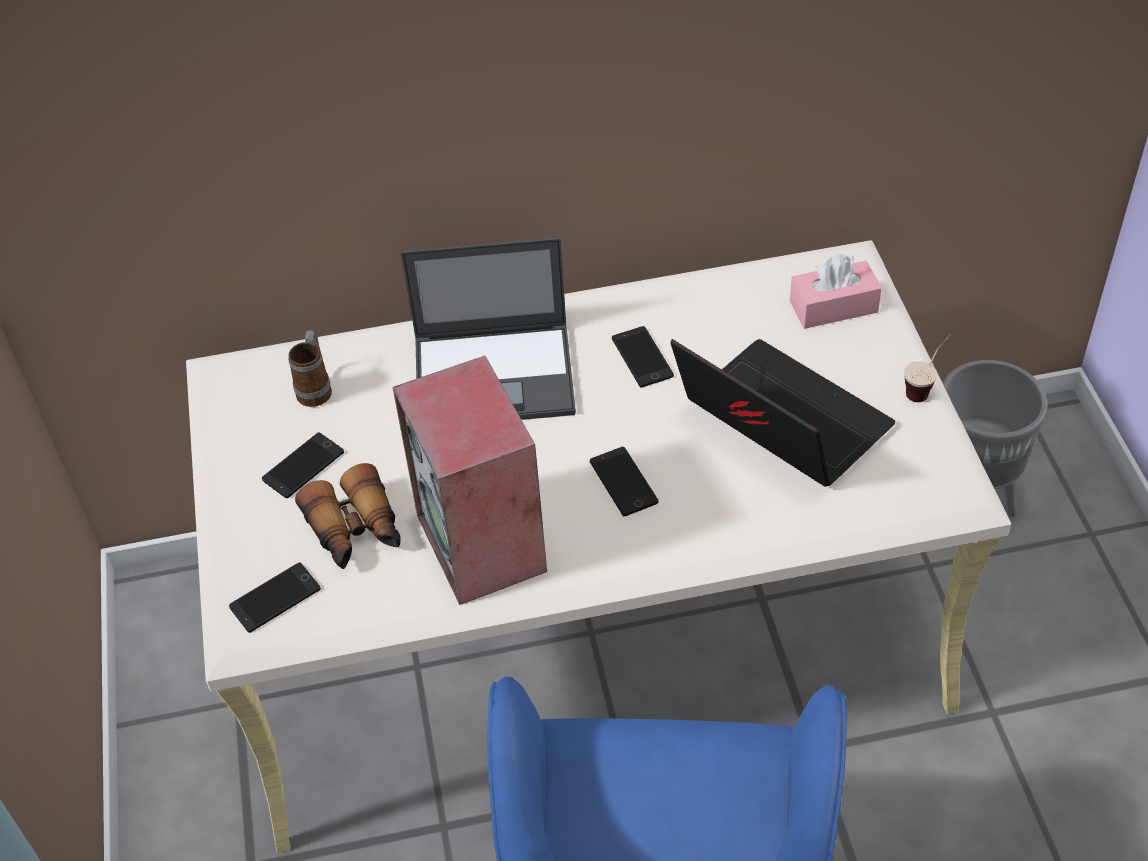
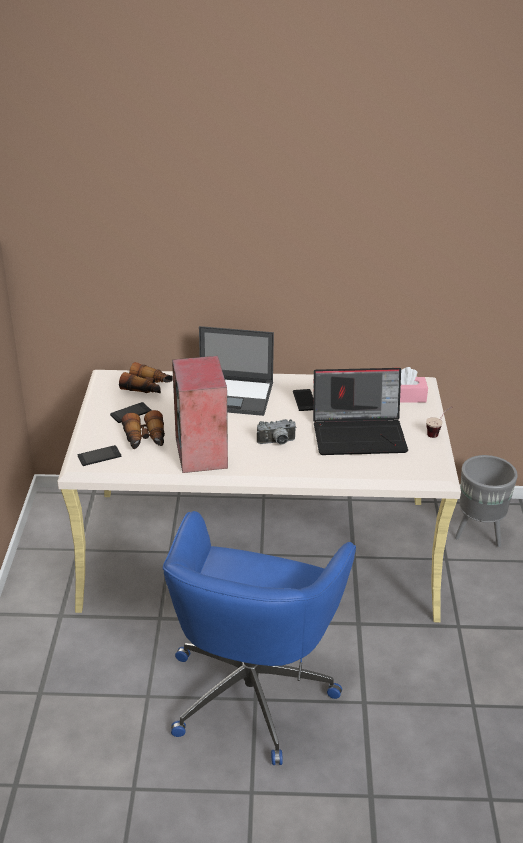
camera: 10 degrees right, 15 degrees down
mug [288,330,332,407] -> binoculars [119,362,173,393]
phone [590,447,658,516] -> camera [257,419,296,445]
laptop [671,339,895,487] -> laptop turned 120 degrees clockwise [313,368,408,455]

